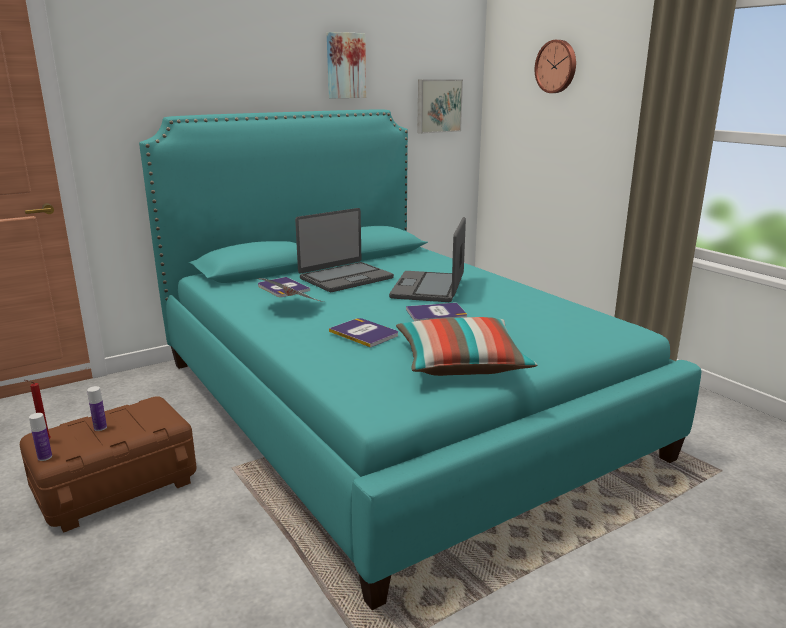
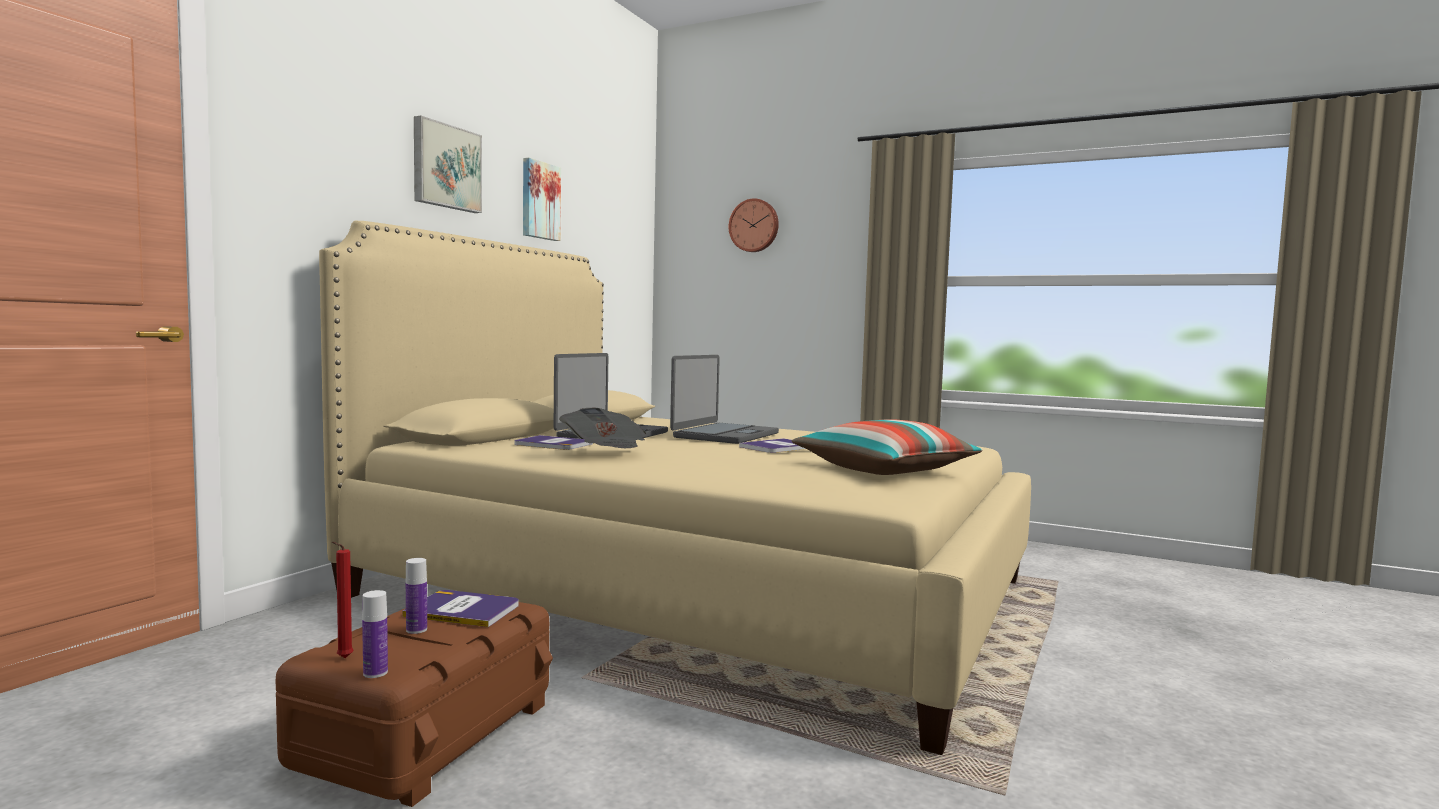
camera: 30 degrees left, 15 degrees down
turquoise bed [139,110,701,610] -> beige bed [319,221,1031,755]
book [329,318,398,348] -> book moved to [402,590,519,627]
laptop [389,217,466,302] -> laptop turned 135 degrees counterclockwise [670,355,779,444]
picture [417,79,463,134] -> picture moved to [414,116,482,213]

